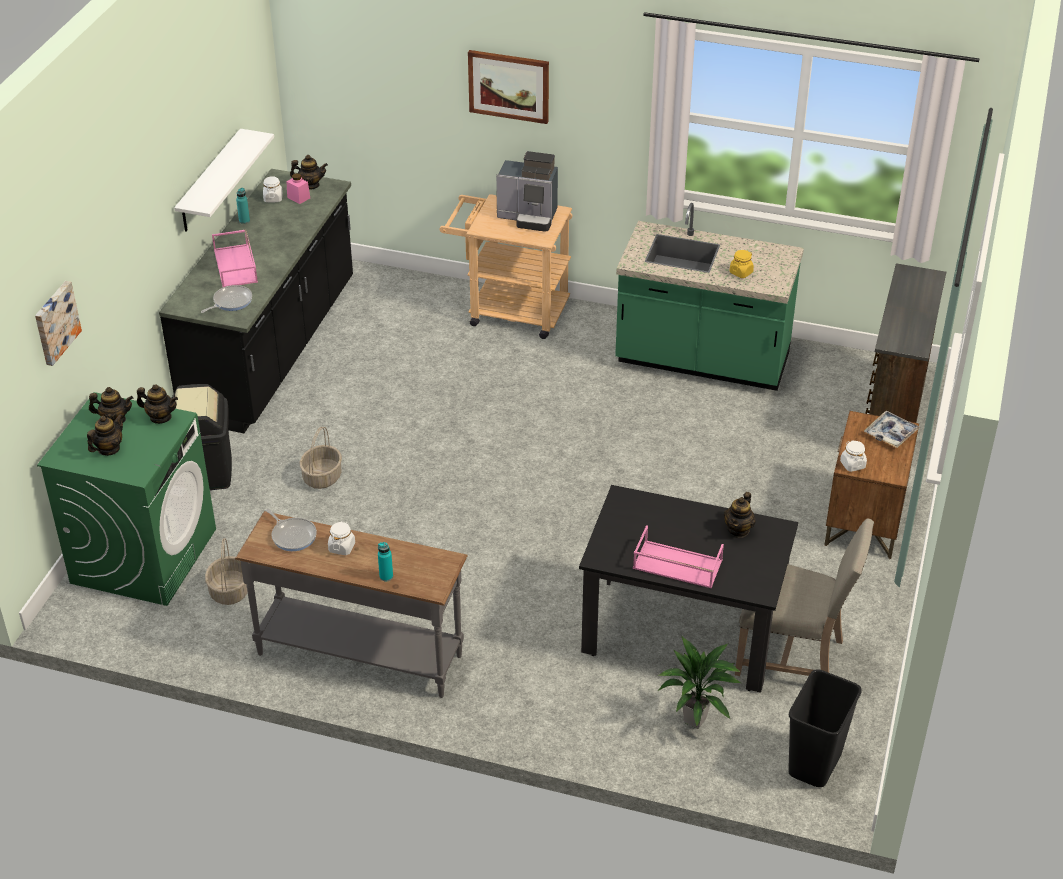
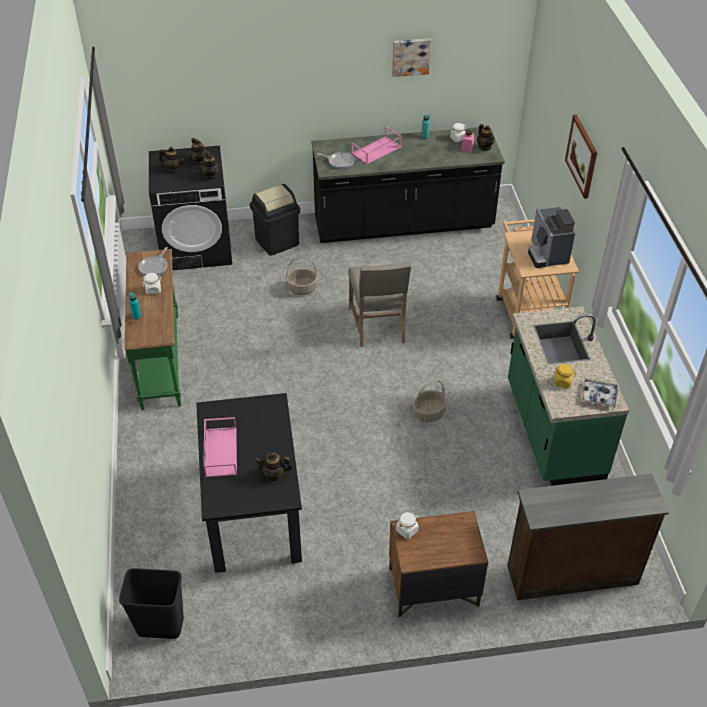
camera: 65 degrees right, 5 degrees up
picture [35,281,82,366] -> picture moved to [392,38,431,77]
green washing machine [37,392,216,606] -> black washing machine [149,146,232,270]
white shelf [174,129,274,232] -> none
basket [205,538,248,605] -> basket moved to [412,381,447,422]
grey console table [235,511,468,698] -> green console table [125,249,181,410]
potted plant [657,635,741,729] -> none
beige chair [735,519,874,676] -> beige chair moved to [348,263,411,347]
tray [864,411,920,448] -> tray moved to [581,378,619,408]

